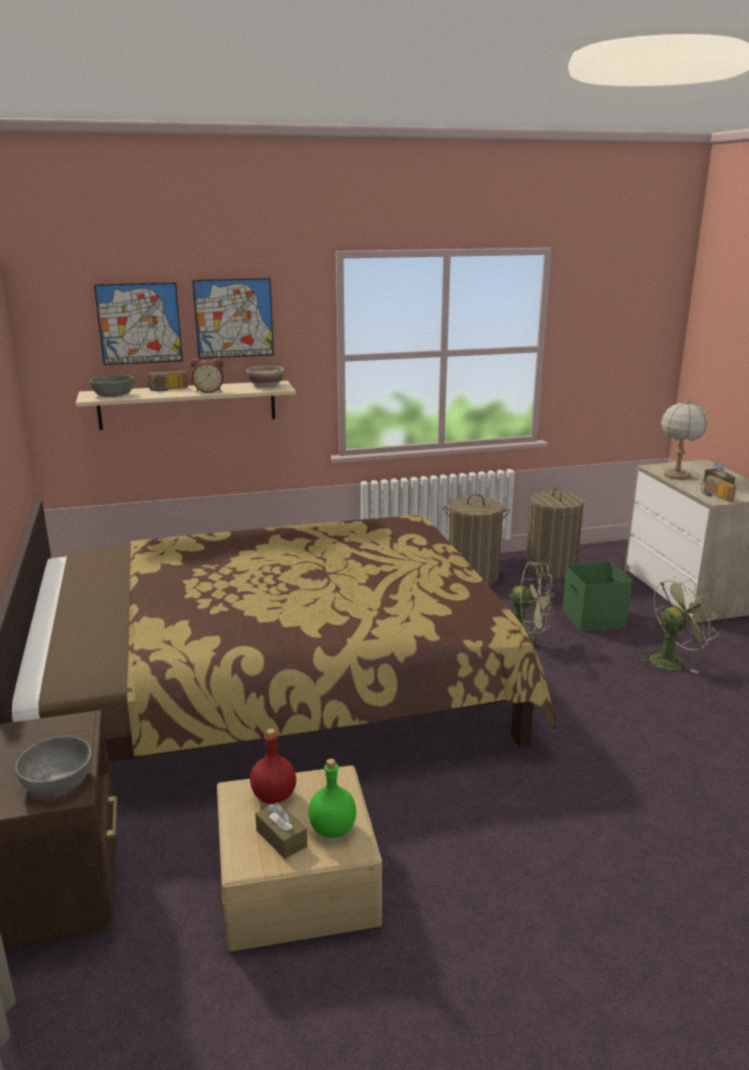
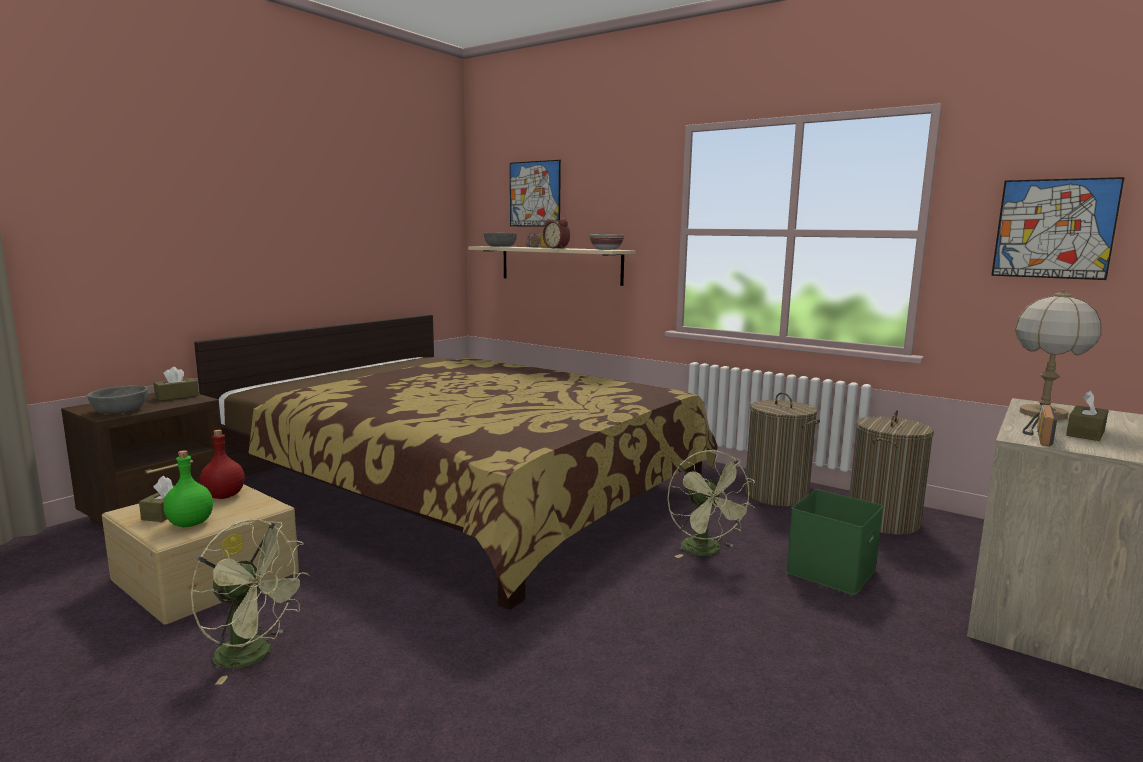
camera: 50 degrees right, 10 degrees down
picture [192,278,274,359] -> picture moved to [991,177,1125,280]
green fan [639,577,719,673] -> green fan moved to [191,519,310,685]
none -> brown tissue box [154,367,199,401]

